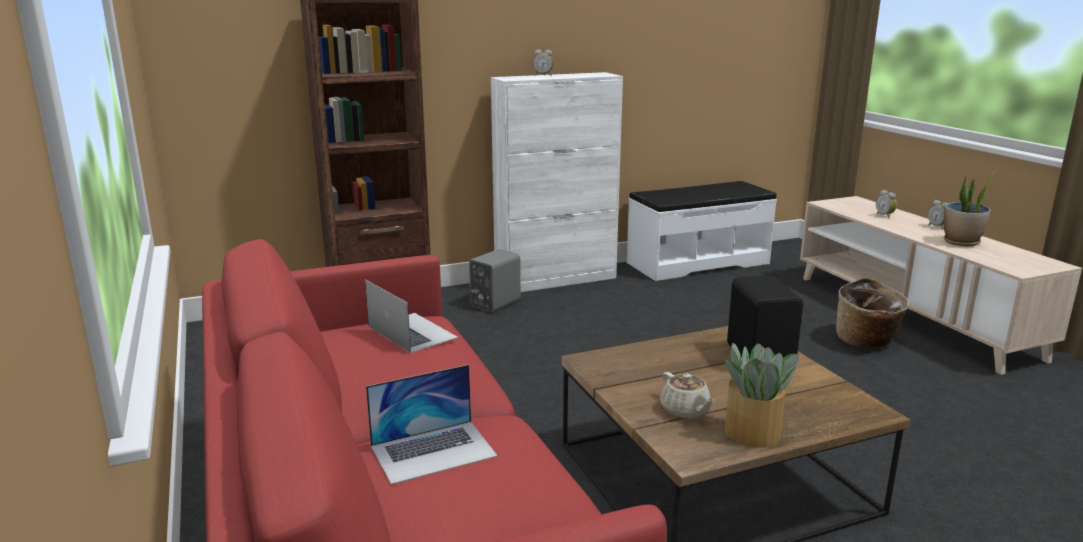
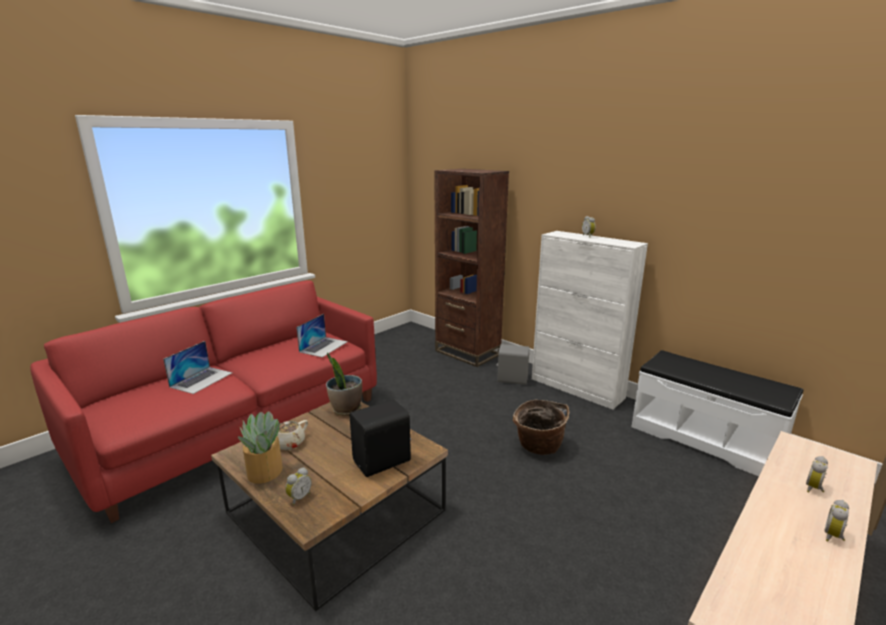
camera: 65 degrees right, 0 degrees up
laptop [366,365,498,485] -> laptop turned 105 degrees counterclockwise [163,341,232,394]
basket [836,277,909,348] -> basket moved to [513,400,569,455]
potted plant [944,171,995,246] -> potted plant moved to [326,353,362,416]
none -> alarm clock [285,467,312,505]

